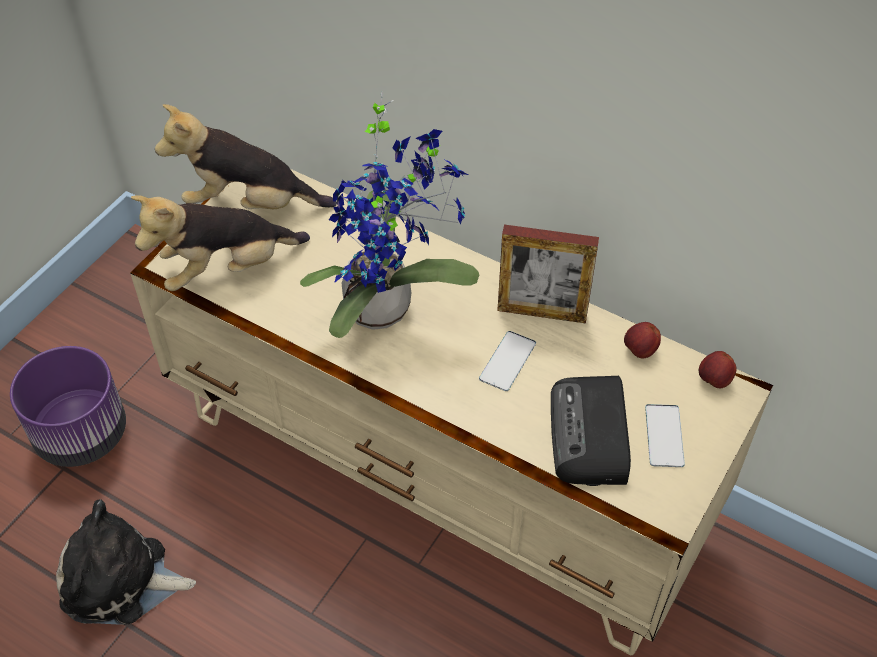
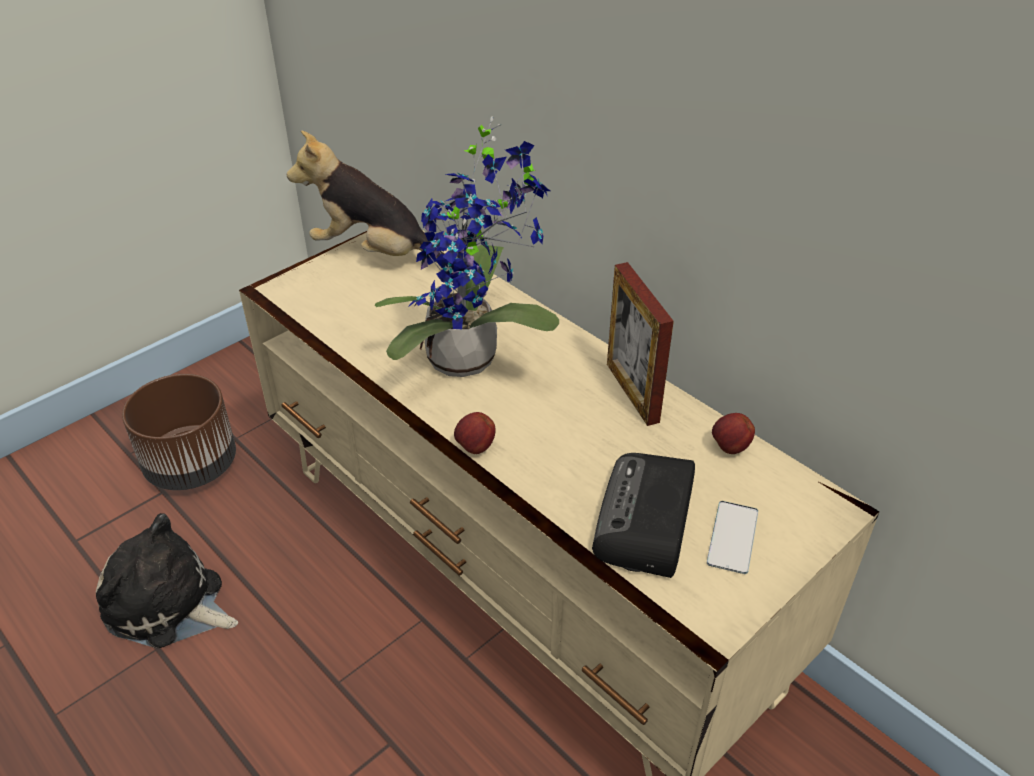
camera: 15 degrees right, 10 degrees down
purple planter [10,346,126,467] -> brown planter [122,374,236,490]
plush toy [131,195,310,291] -> none
phone [479,331,536,391] -> none
picture frame [497,224,599,323] -> picture frame turned 45 degrees clockwise [607,262,674,426]
apple [699,351,737,388] -> apple moved to [454,412,495,454]

